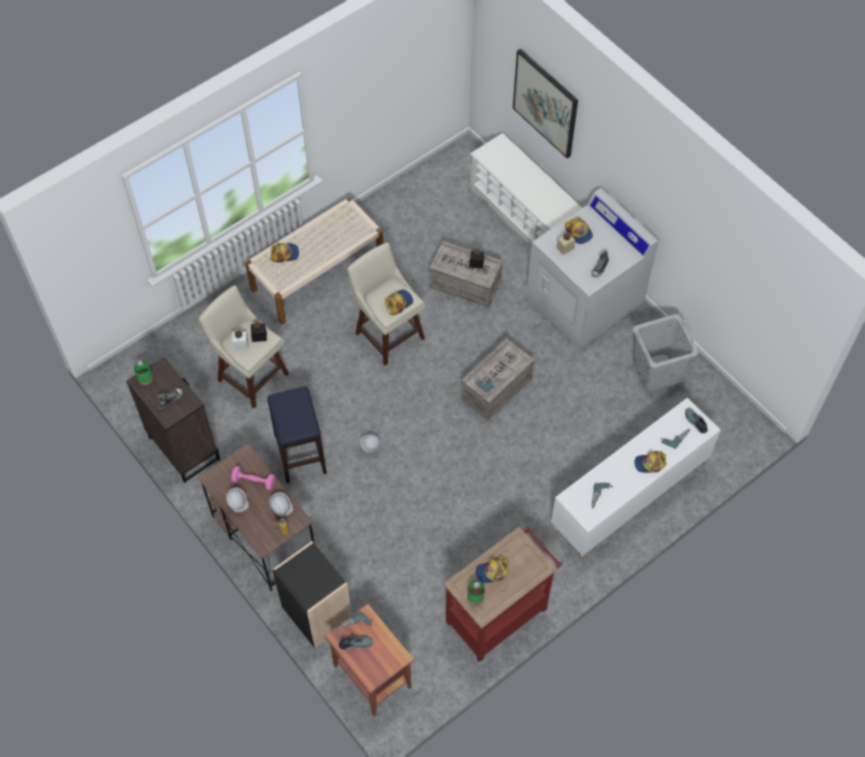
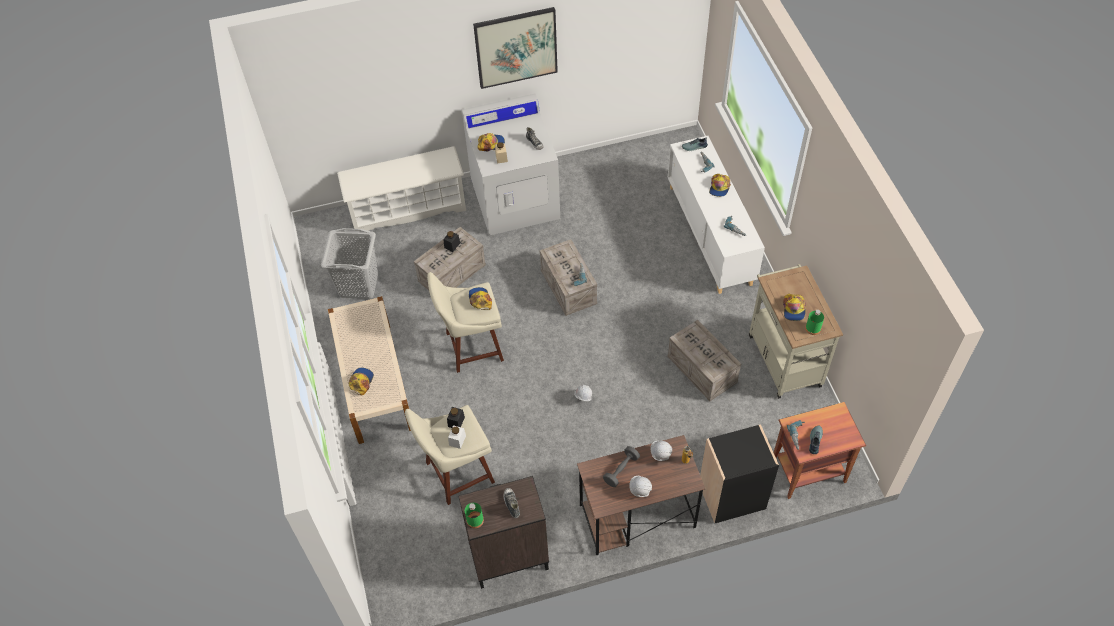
camera: 65 degrees left, 5 degrees down
pink dumbbell [231,466,275,490] -> grey dumbbell [603,446,640,487]
stool [267,387,327,483] -> none
red cart [443,527,562,662] -> beige cart [749,264,843,398]
picture [513,49,578,158] -> picture moved to [473,7,558,89]
grey laundry basket [633,314,698,392] -> grey laundry basket moved to [321,228,378,299]
none -> crate [668,320,741,401]

